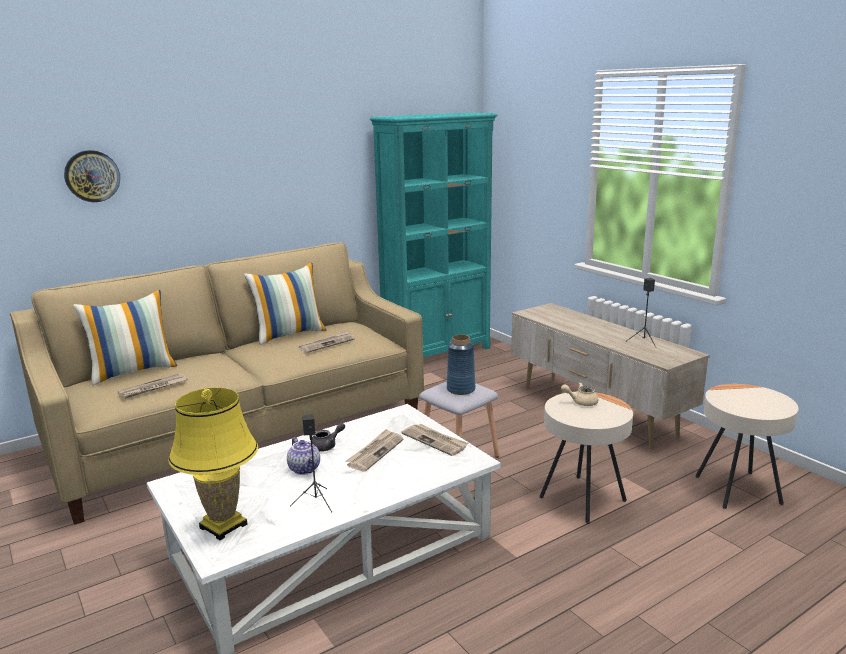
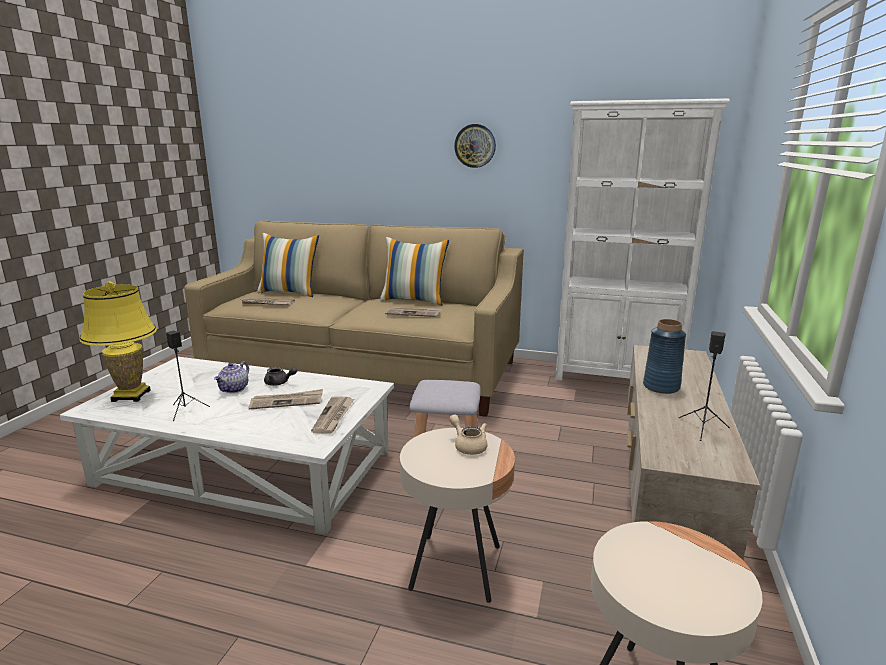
camera: 50 degrees right, 0 degrees up
wall clock [64,150,120,202] -> wall clock moved to [454,124,496,168]
turquoise bookcase [370,113,497,358] -> white bookcase [555,98,730,381]
blue vase [447,335,476,395] -> blue vase moved to [643,319,686,394]

